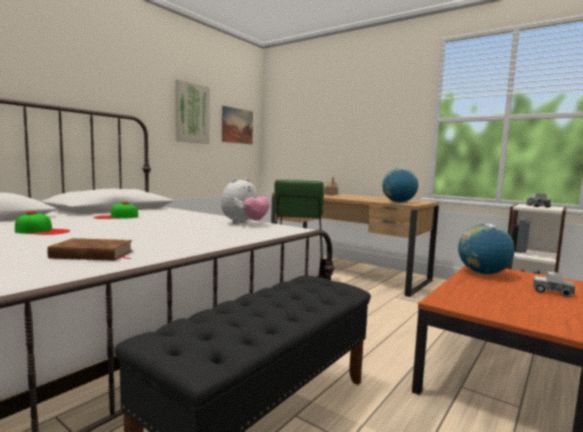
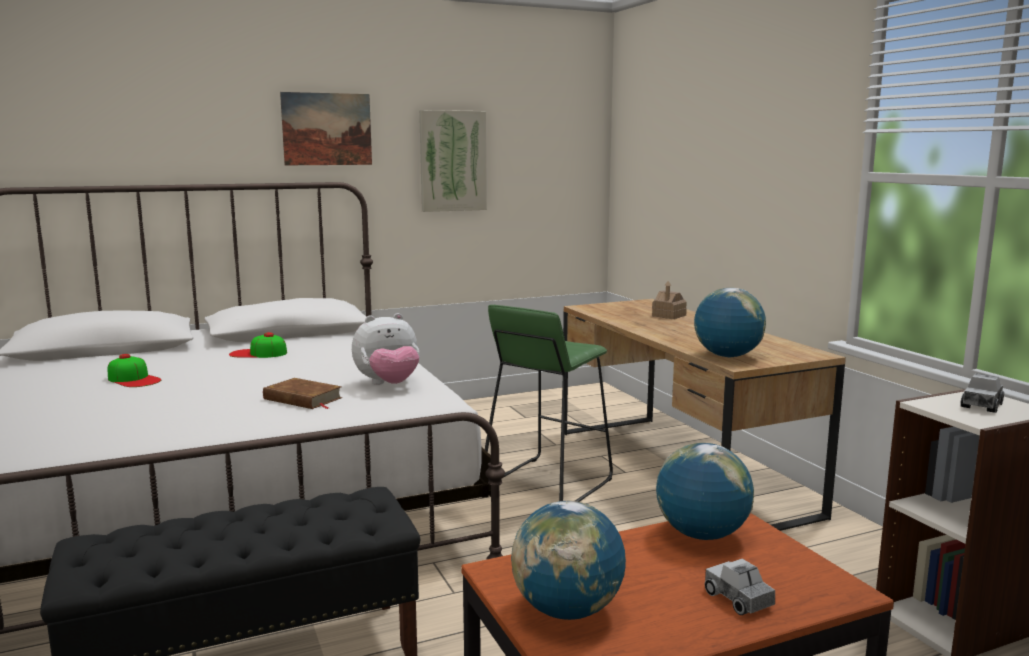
camera: 30 degrees right, 5 degrees up
brown book [47,238,133,261] -> brown book moved to [263,378,342,409]
picture [222,106,253,145] -> picture moved to [280,92,372,165]
none -> globe [511,501,626,620]

